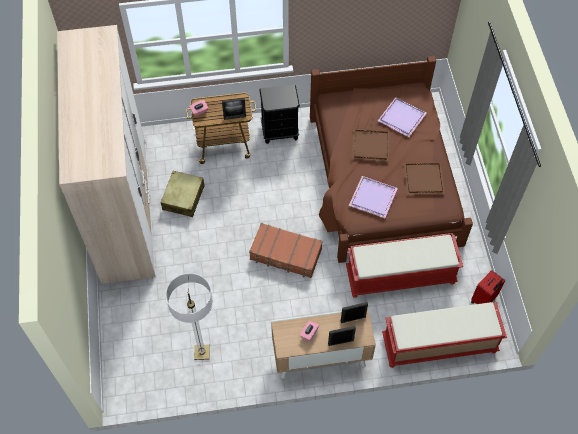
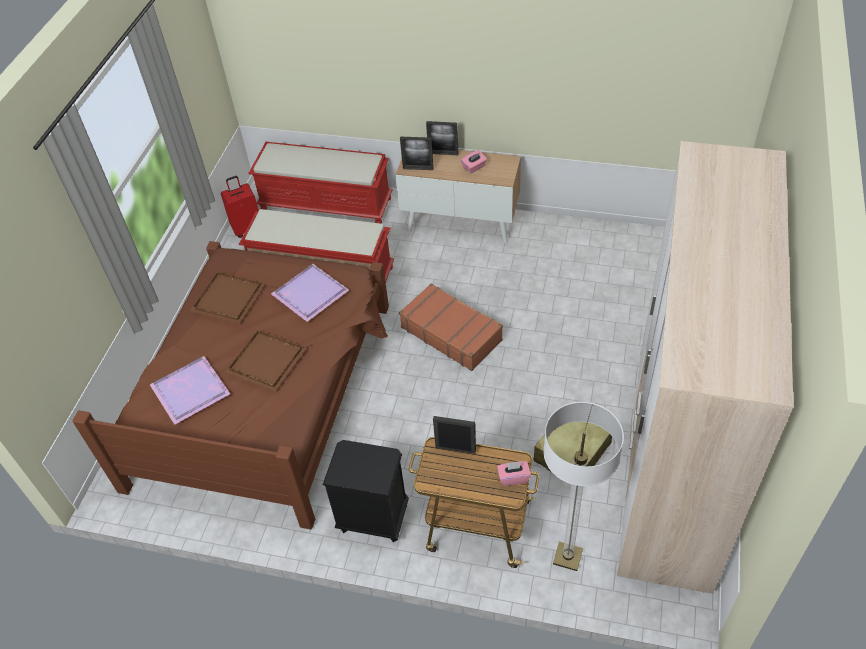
camera: 155 degrees left, 10 degrees down
floor lamp [166,273,213,360] -> floor lamp moved to [543,402,624,571]

